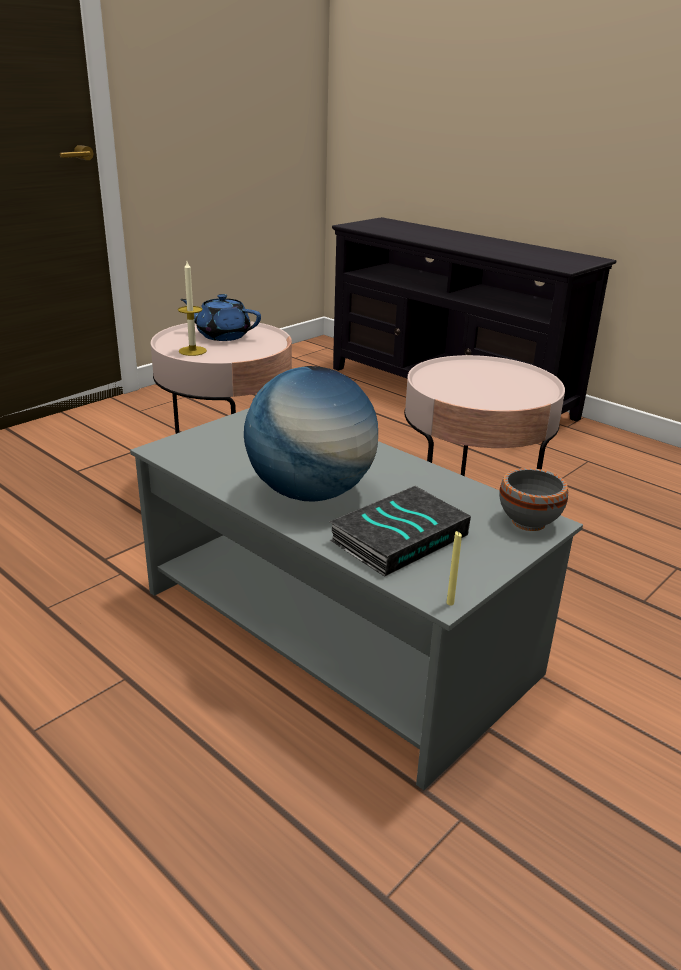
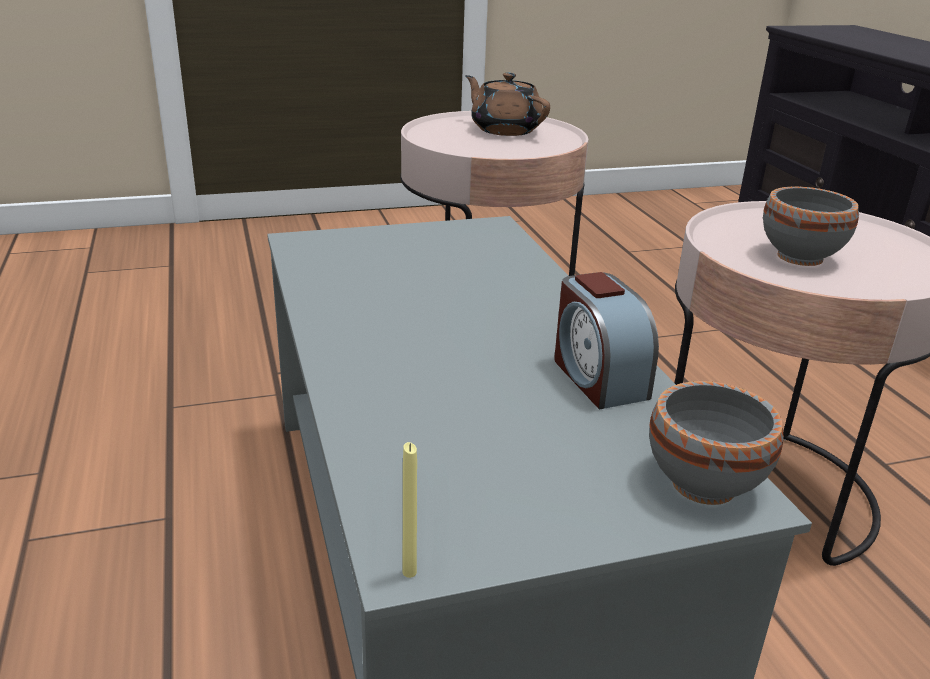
camera: 30 degrees right, 0 degrees up
candle [178,261,207,356] -> none
blue teapot [180,294,261,341] -> brown teapot [465,73,550,136]
globe [244,366,378,502] -> none
book [329,486,471,577] -> none
none -> alarm clock [554,272,659,409]
none -> grey bowl [763,187,859,266]

